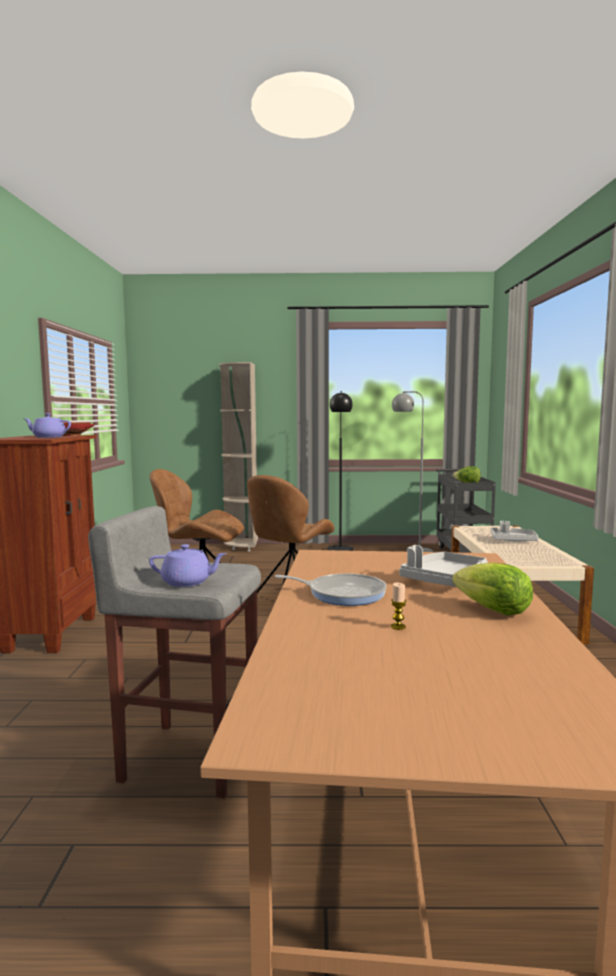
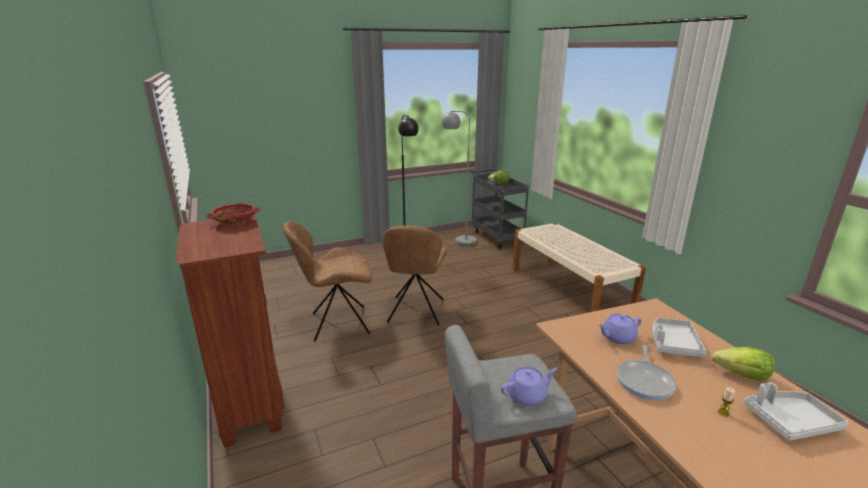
camera: 25 degrees left, 15 degrees up
purple teapot [23,413,71,438] -> purple teapot moved to [598,314,642,344]
beige bookcase [219,362,258,551] -> none
frying pan [275,573,387,606] -> frying pan turned 120 degrees clockwise [616,345,676,400]
grey tray [491,521,539,541] -> grey tray moved to [744,382,849,441]

